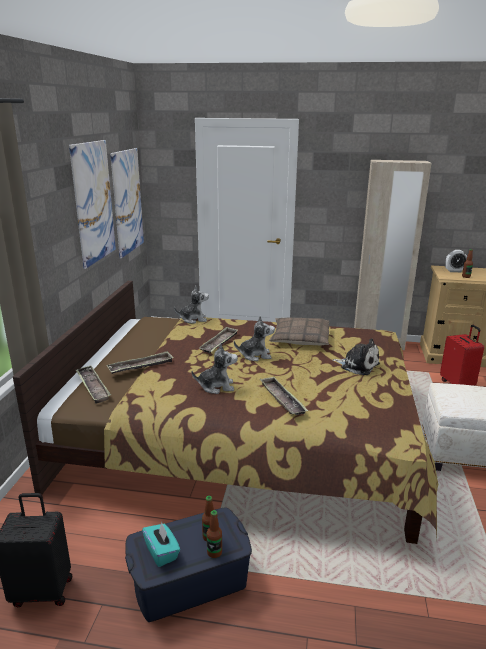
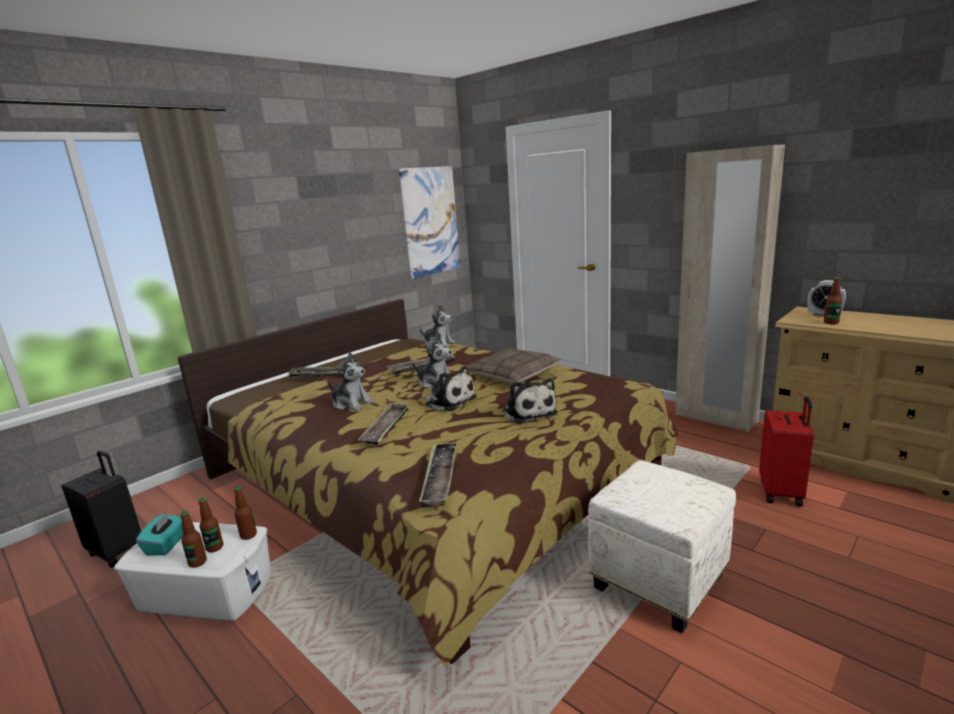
camera: 35 degrees right, 5 degrees down
picture [69,140,116,269] -> none
tray [75,365,111,404] -> tray moved to [419,442,457,508]
blue storage box [125,507,252,622] -> white storage box [114,522,271,621]
none -> bottle [234,486,257,540]
none -> plush toy [421,366,476,411]

